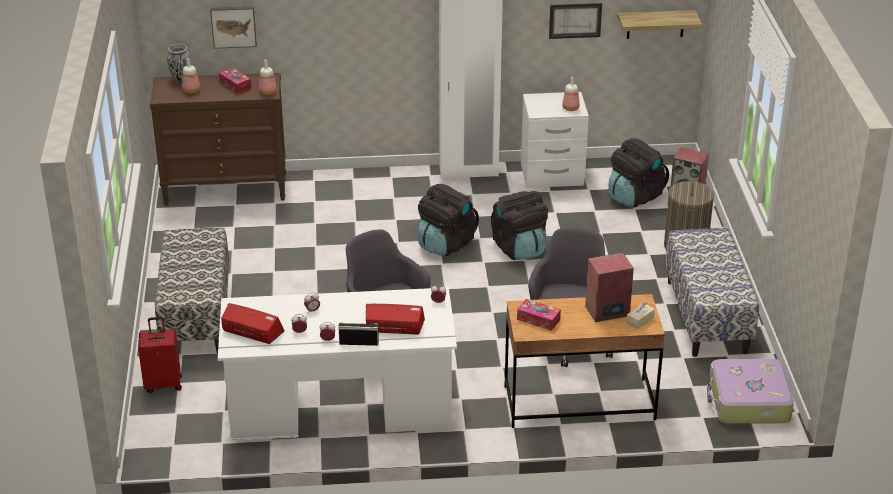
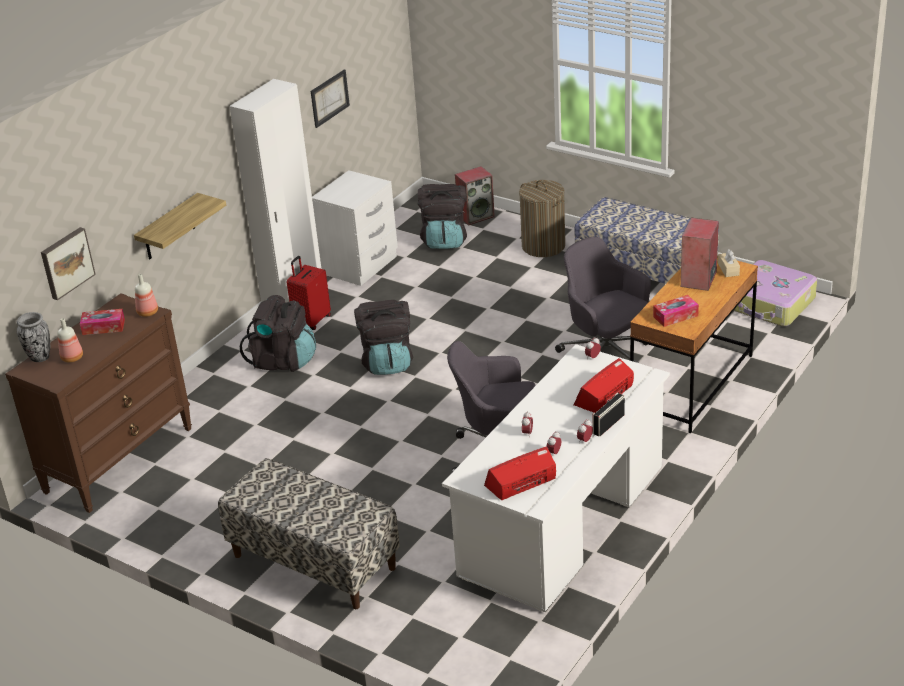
camera: 50 degrees left, 0 degrees up
red suitcase [138,317,182,393] -> red suitcase moved to [287,256,331,330]
black backpack [491,191,548,260] -> black backpack moved to [240,295,316,372]
bottle [562,76,580,111] -> none
shelf [618,10,702,39] -> shelf moved to [134,193,226,259]

